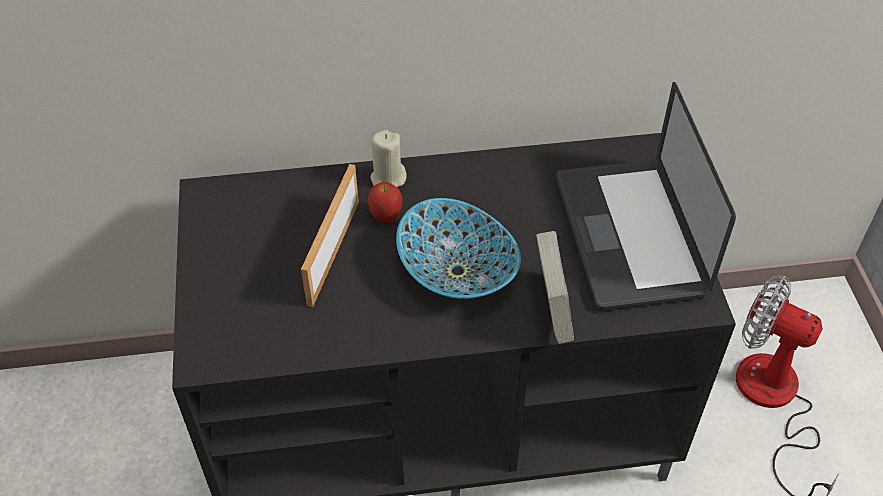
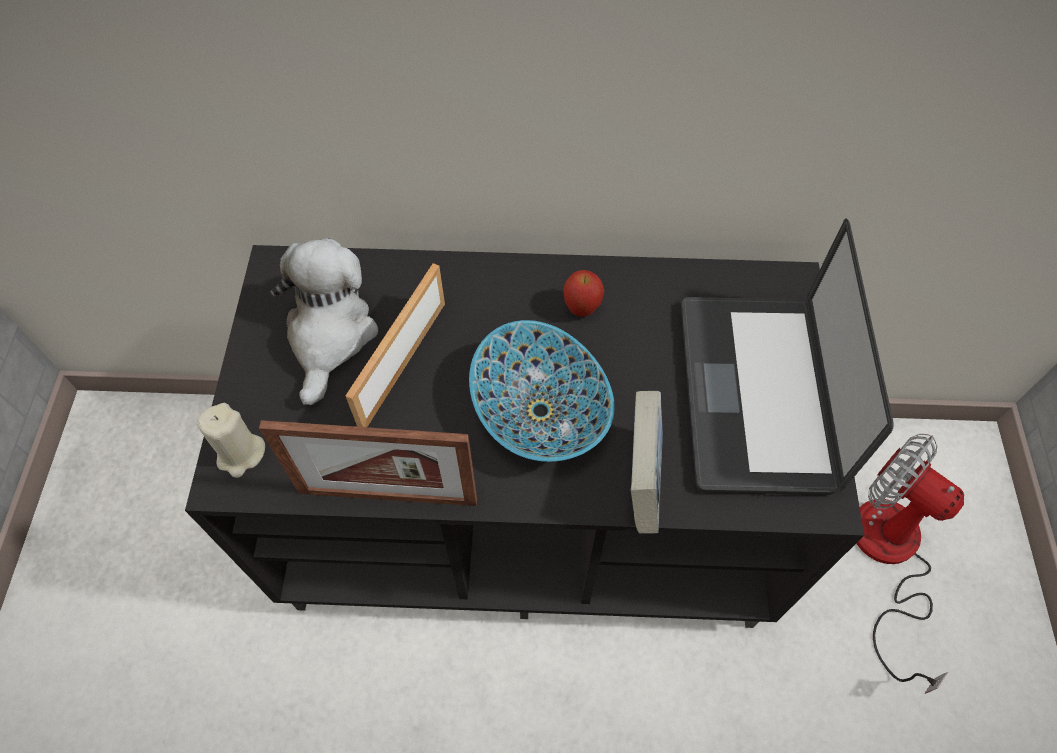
camera: 10 degrees right, 10 degrees up
apple [368,182,403,223] -> apple moved to [563,270,604,317]
beige candle [370,130,406,187] -> beige candle moved to [197,403,265,478]
none -> picture frame [259,420,477,506]
none -> plush toy [270,238,379,405]

